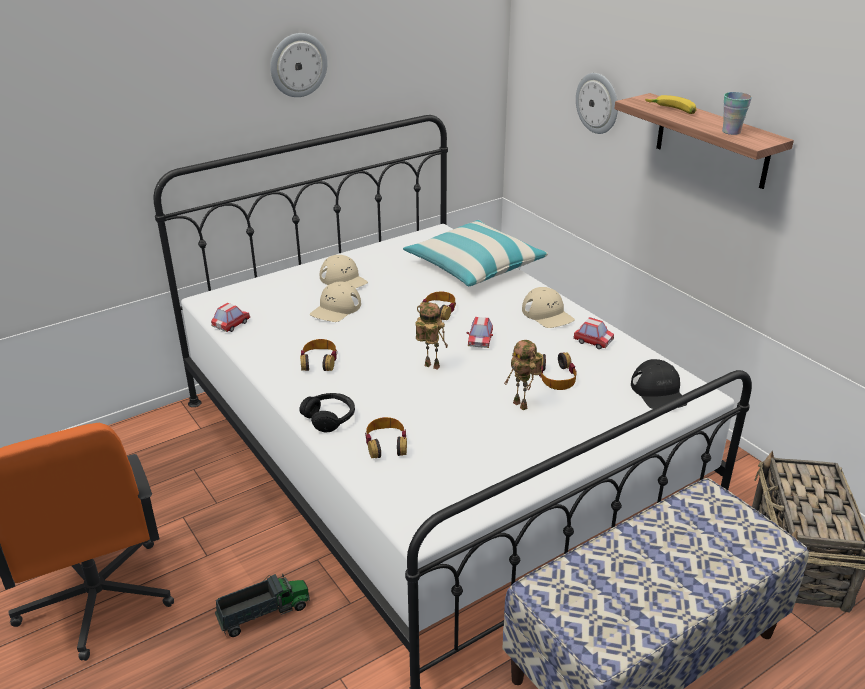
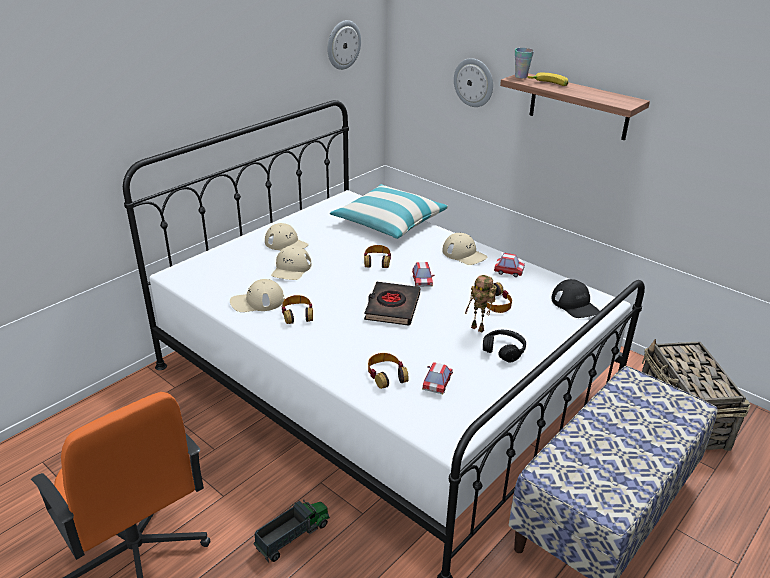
camera: 15 degrees left, 0 degrees up
toy car [211,303,250,332] -> toy car moved to [422,362,453,394]
wall clock [270,33,328,97] -> wall clock moved to [327,20,361,70]
black headphones [299,393,355,432] -> black headphones moved to [483,330,526,363]
toy robot [415,302,448,370] -> black book [364,282,420,326]
cup [722,92,752,135] -> cup moved to [515,48,534,78]
none -> beige cap [230,279,285,312]

